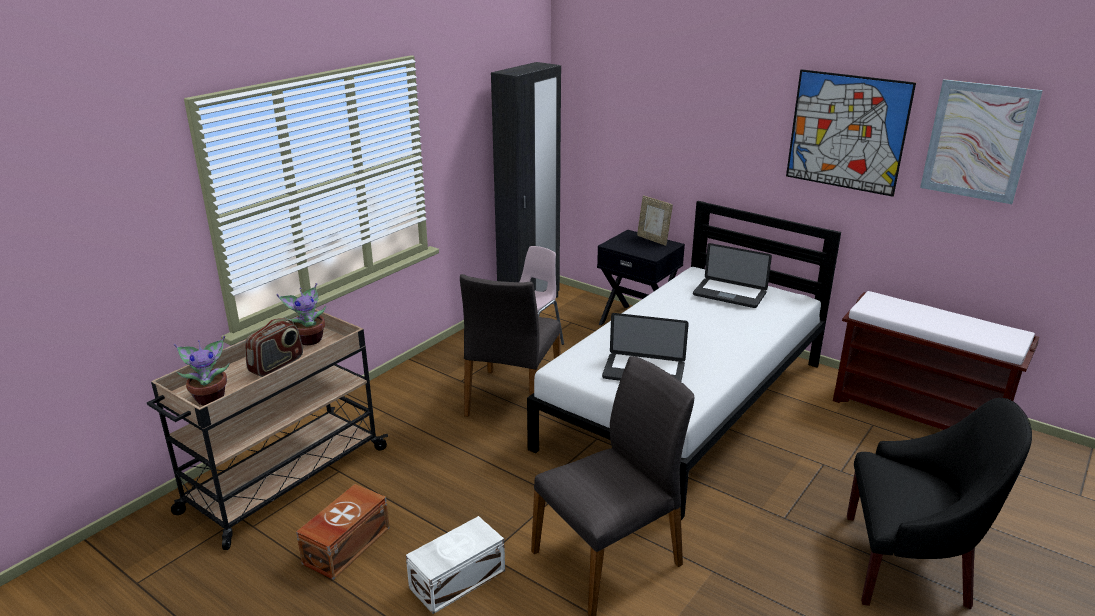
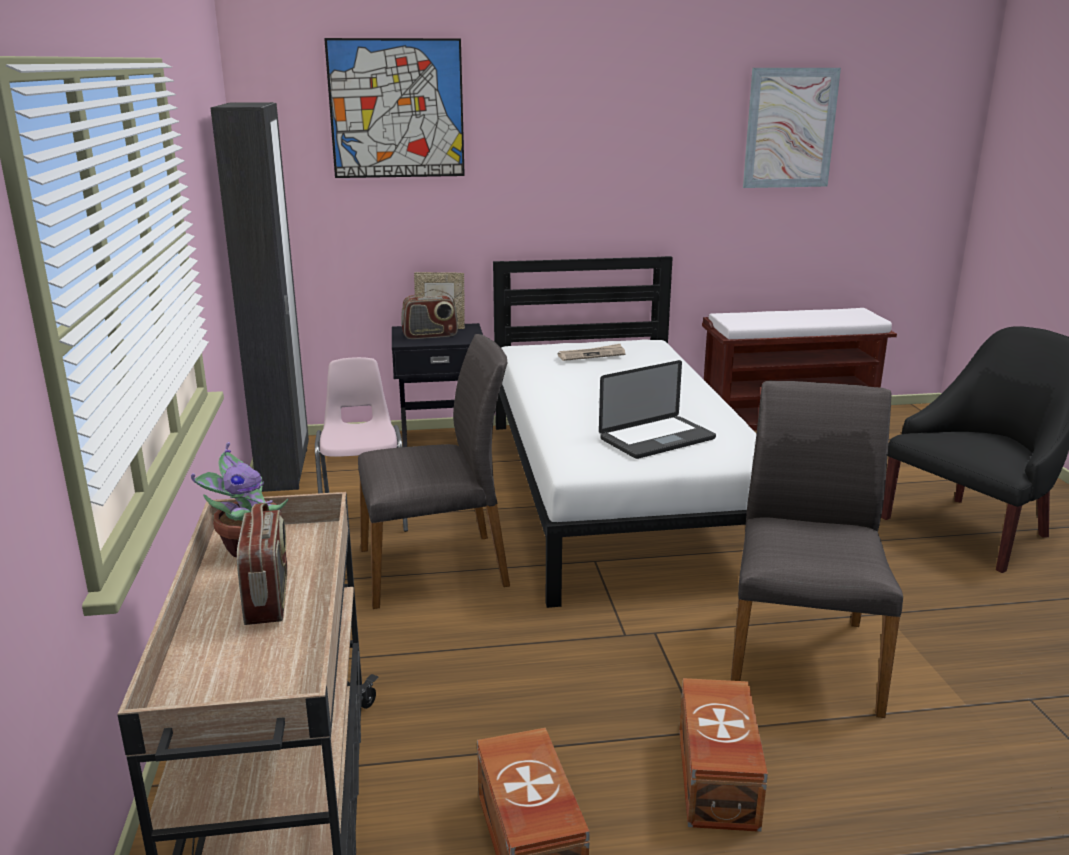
camera: 45 degrees left, 5 degrees down
potted plant [174,336,230,405] -> none
white storage box [406,516,505,614] -> brown storage box [679,678,768,832]
grey chair [460,274,560,417] -> grey chair turned 75 degrees counterclockwise [358,334,510,609]
laptop [693,243,772,308] -> newspaper [558,344,625,361]
picture [786,69,916,197] -> picture moved to [324,38,465,178]
none -> radio [401,289,458,339]

